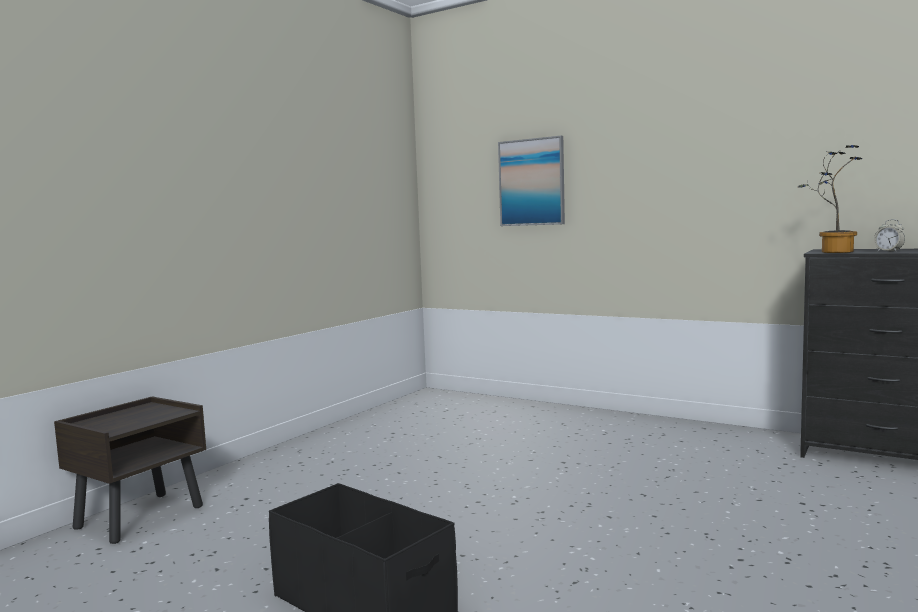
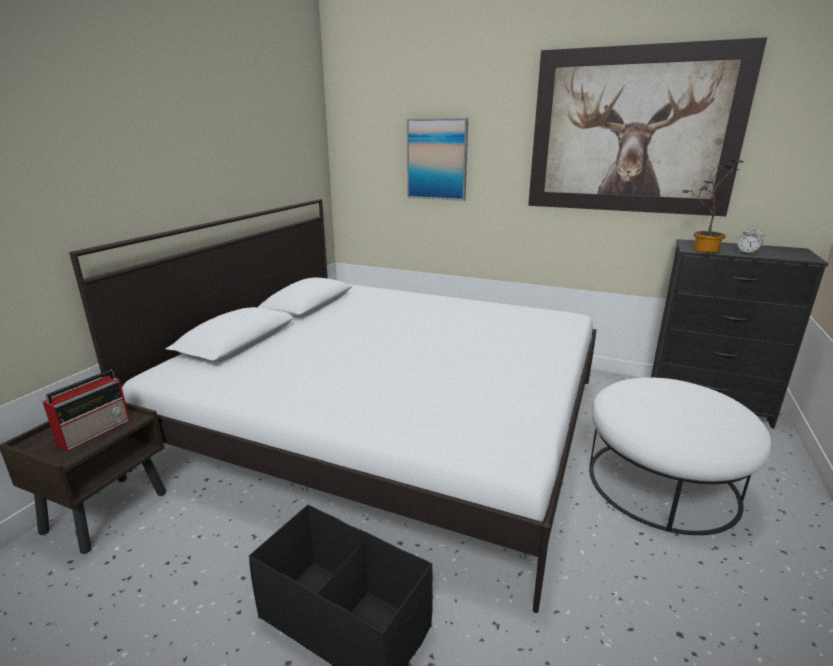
camera: 10 degrees left, 15 degrees up
none -> radio [42,369,130,452]
none -> white bed [69,199,597,613]
none -> picture [528,37,767,216]
none -> white ottoman [589,377,771,535]

